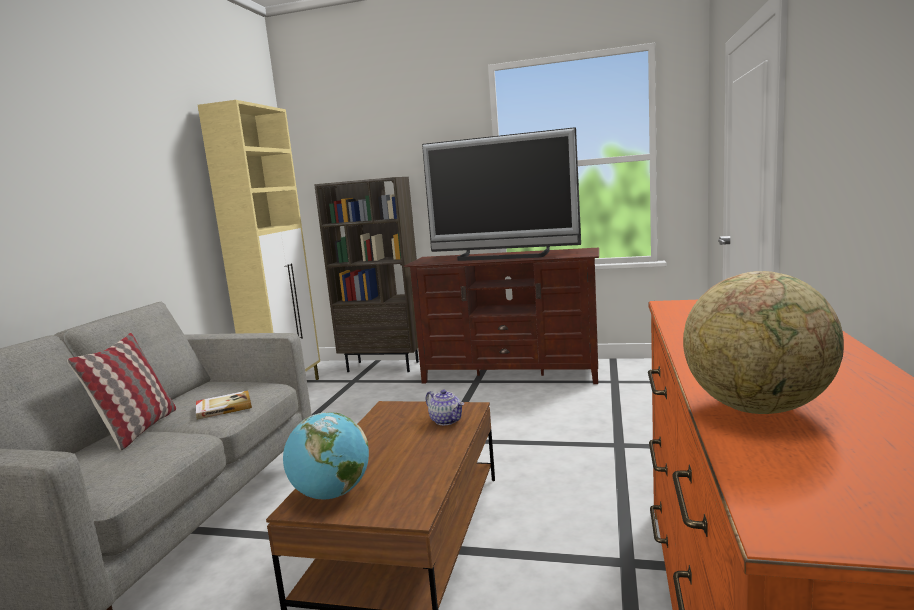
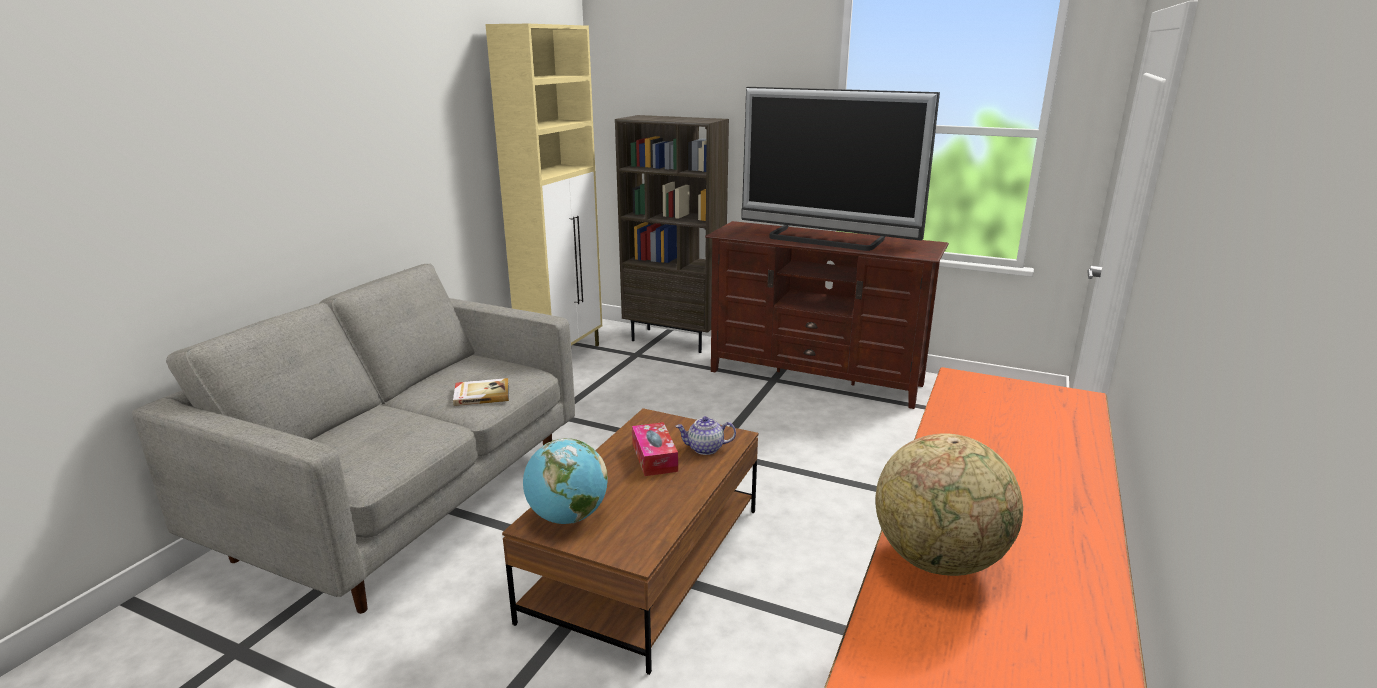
camera: 10 degrees right, 10 degrees up
pillow [67,333,176,451] -> none
teapot [426,390,464,425] -> teapot turned 120 degrees clockwise [675,416,736,455]
none -> tissue box [632,422,678,476]

